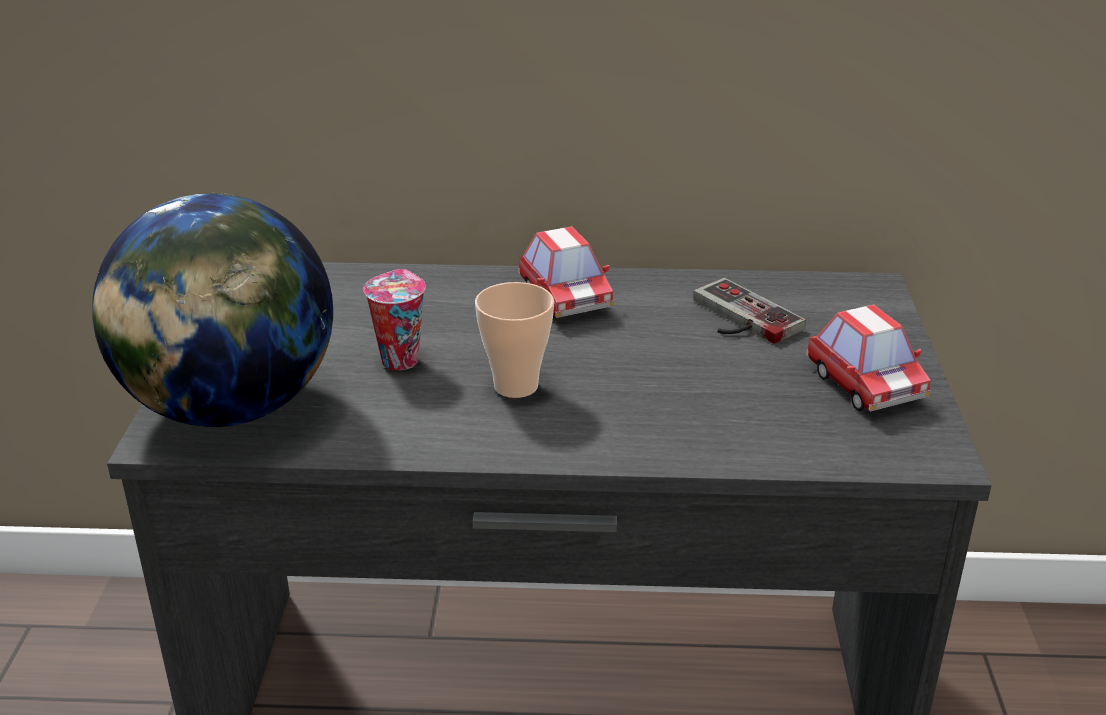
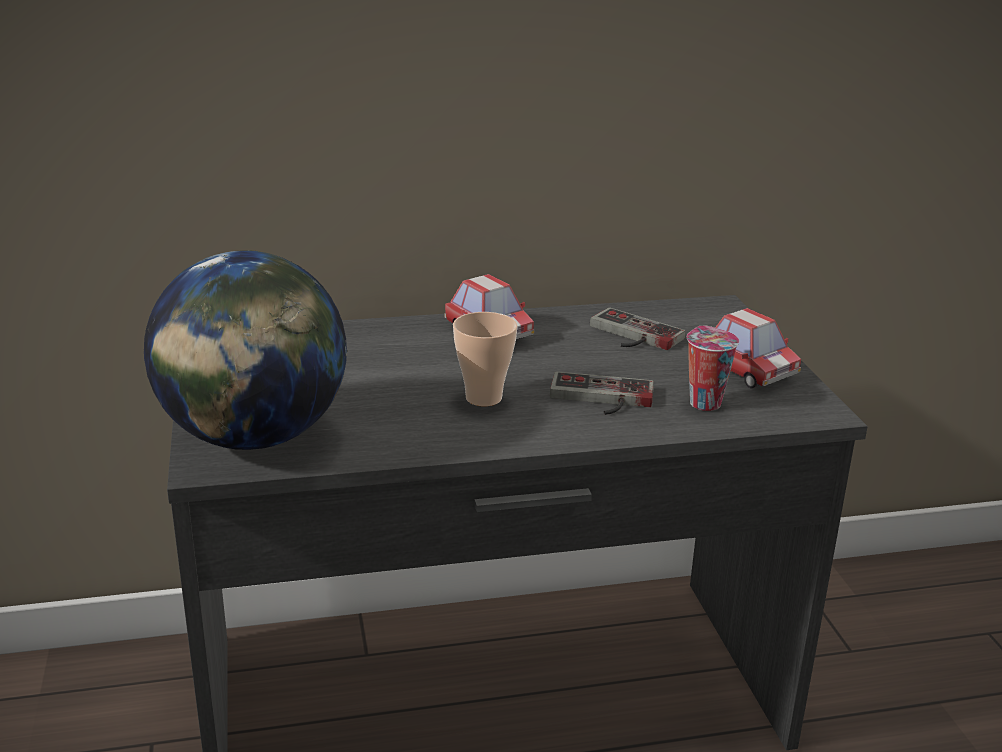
camera: 15 degrees left, 5 degrees down
cup [363,269,426,370] -> cup moved to [687,326,739,411]
none -> game controller [550,372,654,415]

